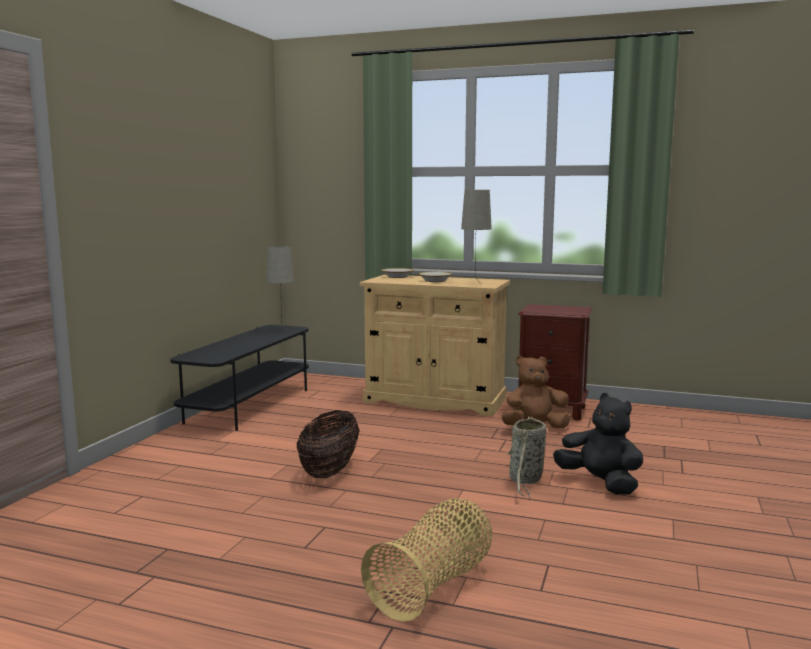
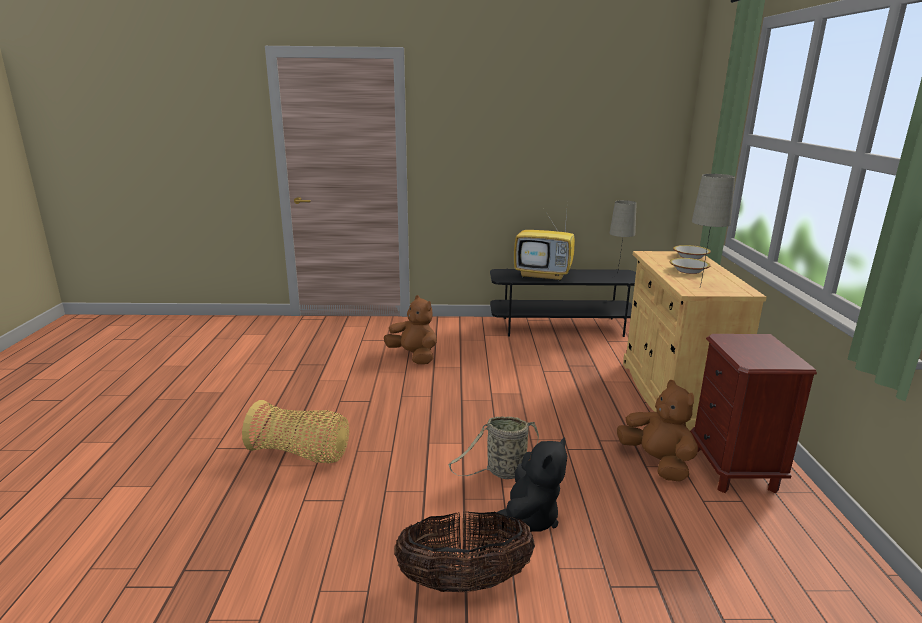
camera: 70 degrees right, 10 degrees up
basket [297,410,360,478] -> basket moved to [394,511,535,593]
none -> brown plush toy [384,295,437,364]
none -> television [514,199,575,281]

